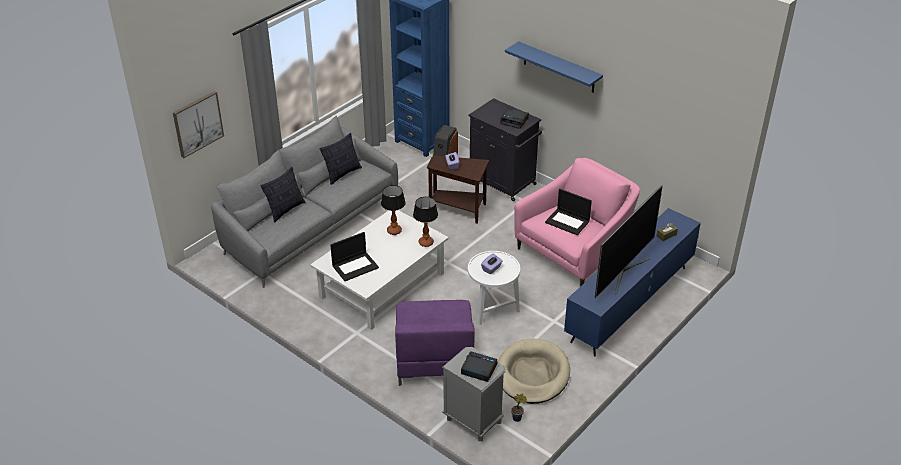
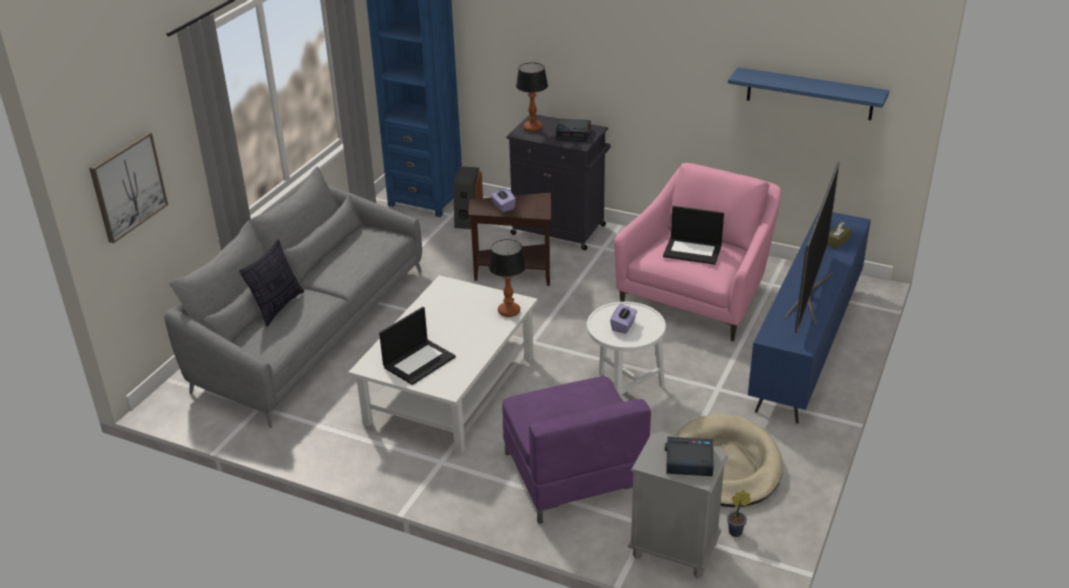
camera: 15 degrees left, 5 degrees down
pillow [320,133,362,185] -> none
table lamp [381,185,406,235] -> table lamp moved to [516,63,548,132]
blue shelf [505,41,603,93] -> blue shelf moved to [728,67,890,120]

